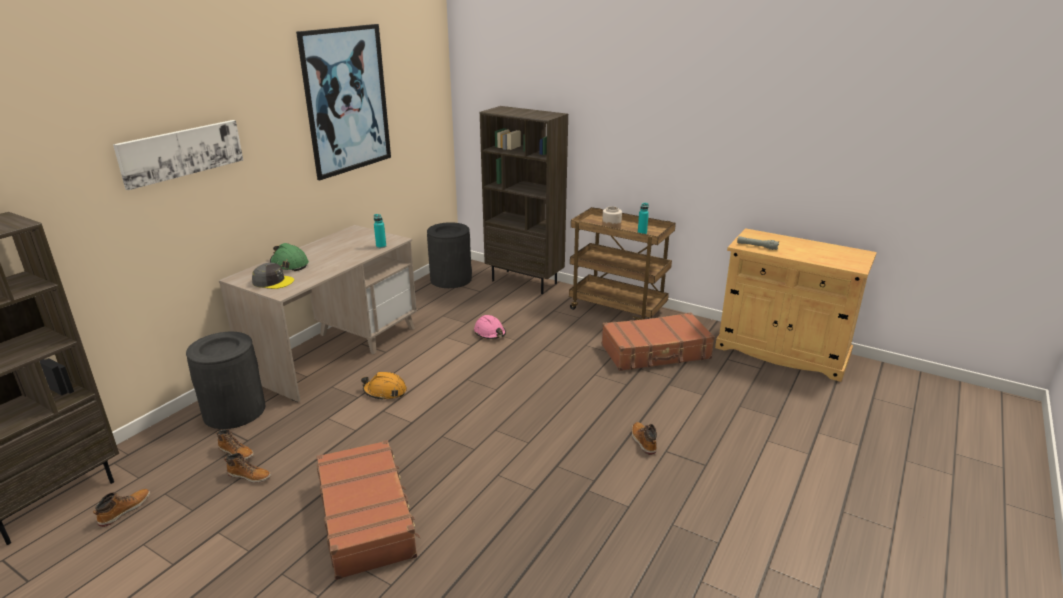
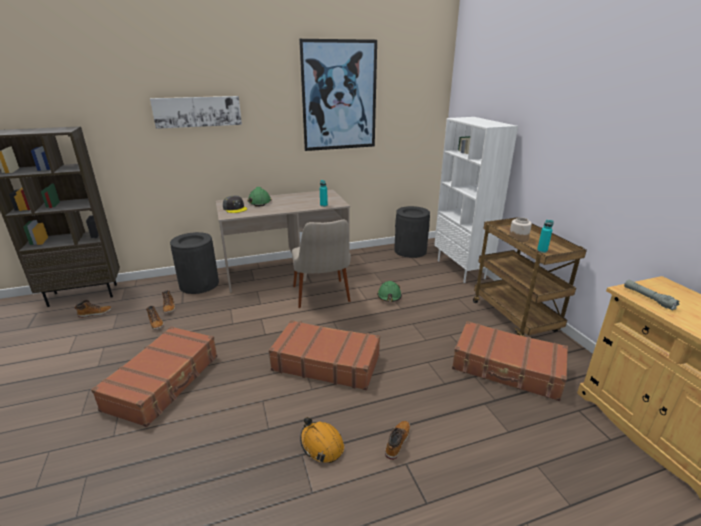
camera: 40 degrees right, 0 degrees up
orange hard hat [361,372,407,401] -> orange hard hat moved to [300,417,344,463]
pink hard hat [474,315,506,339] -> green hard hat [377,281,402,302]
brown bookcase [480,106,568,294] -> white bookcase [434,117,518,283]
none -> brown suitcase [269,320,380,390]
none -> beige chair [292,220,351,308]

